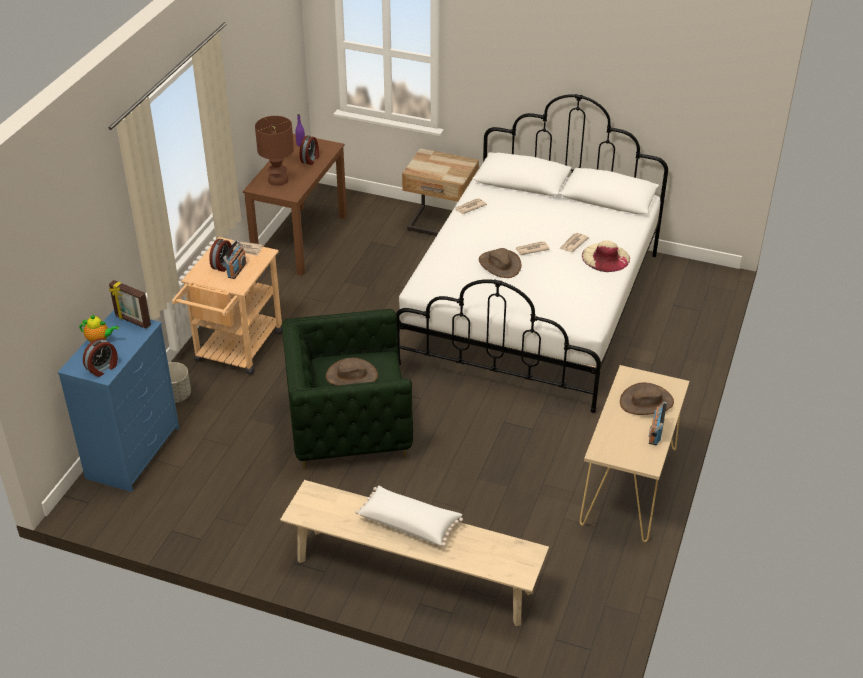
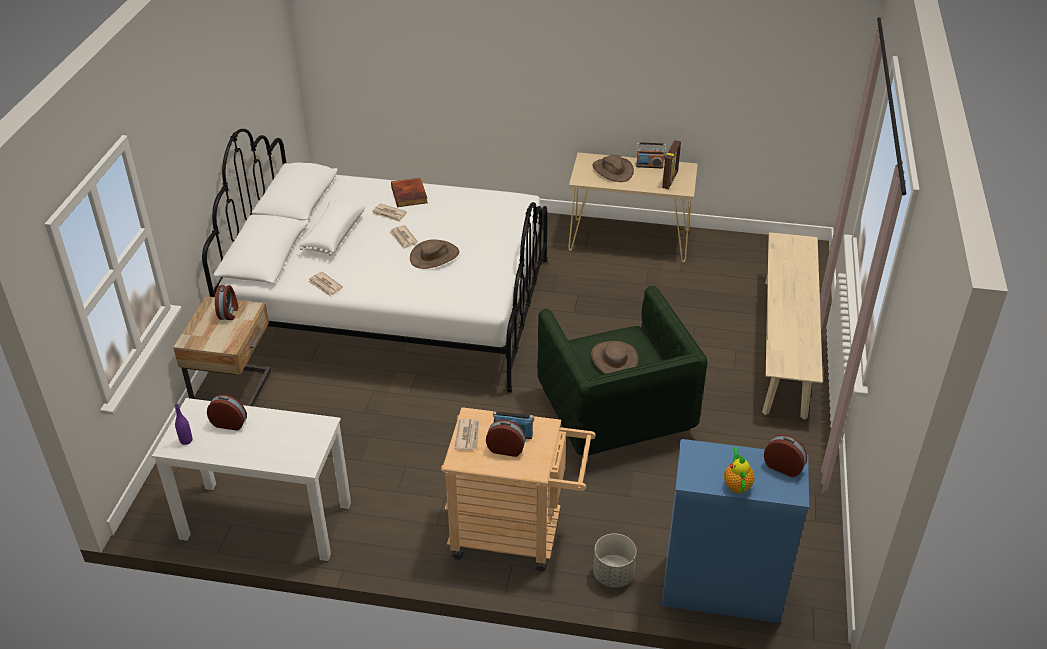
camera: 100 degrees left, 0 degrees up
picture frame [109,280,151,329] -> picture frame moved to [662,140,681,189]
brown desk [243,134,347,276] -> white desk [152,398,351,561]
brown table lamp [255,116,294,186] -> none
white pillow [355,486,463,547] -> white pillow moved to [298,201,365,256]
beige hat [582,241,630,272] -> book [391,178,428,207]
none -> alarm clock [215,285,238,320]

